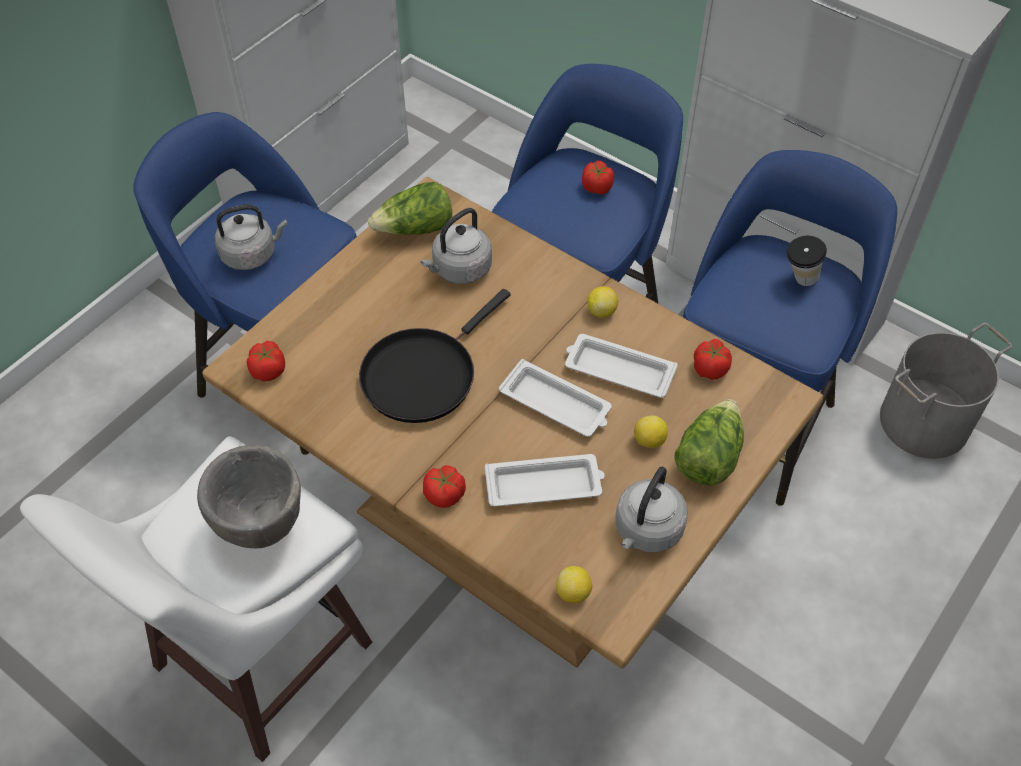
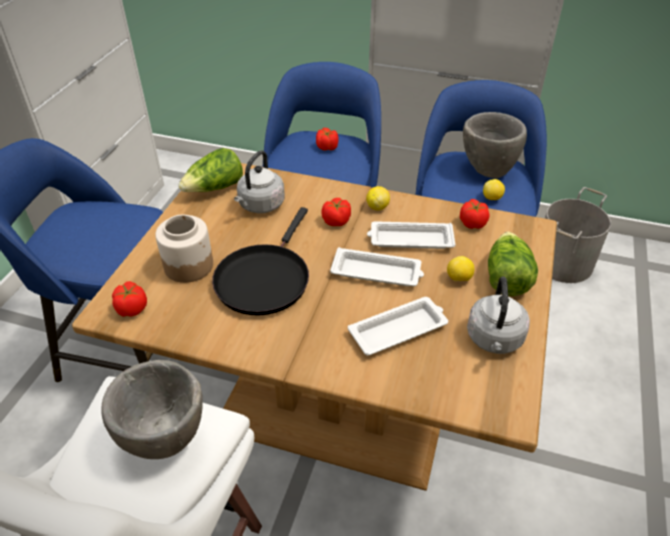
camera: 20 degrees left, 10 degrees down
grey kettle [215,204,288,270] -> none
tomato [423,465,466,508] -> tomato moved to [321,198,351,226]
lemon [556,566,592,603] -> lemon moved to [483,179,505,200]
cup [786,236,827,286] -> grey bowl [463,112,527,179]
none -> jar [155,215,213,283]

